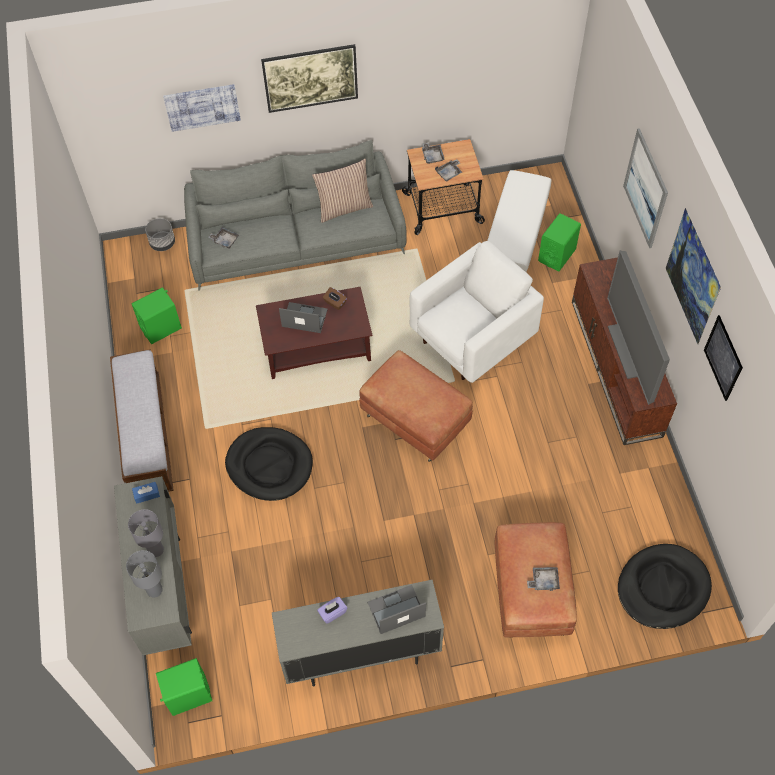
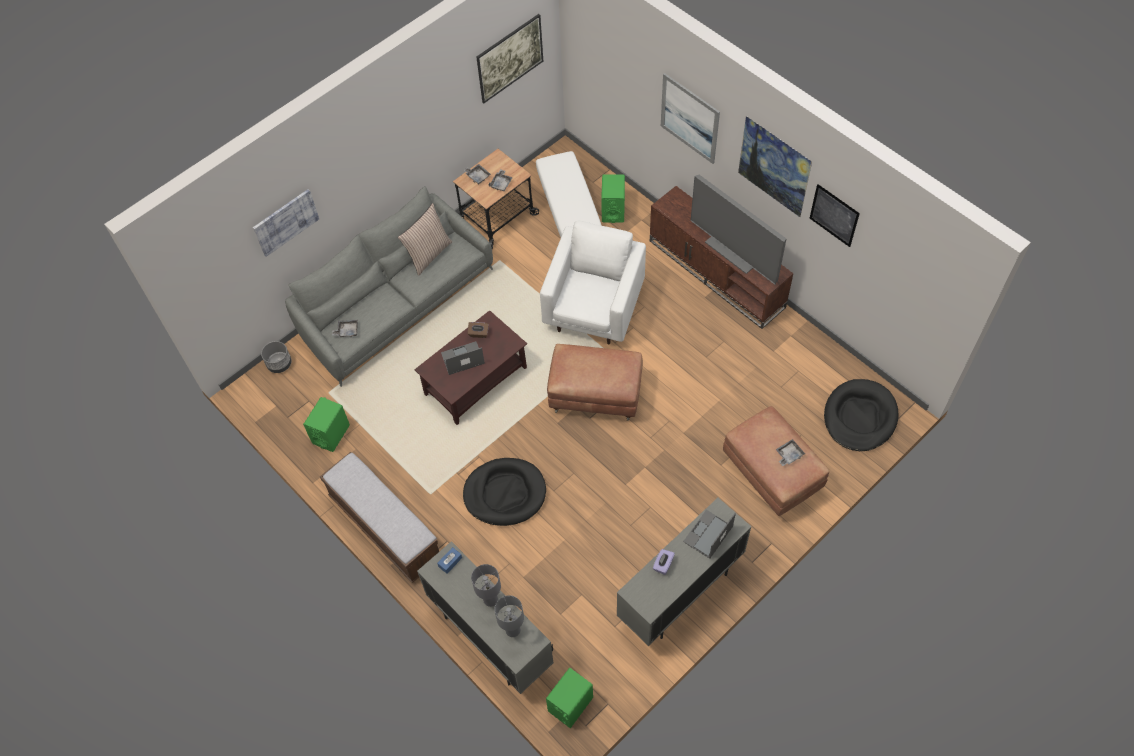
camera: 30 degrees left, 0 degrees up
picture [261,44,358,113] -> picture moved to [476,14,543,103]

